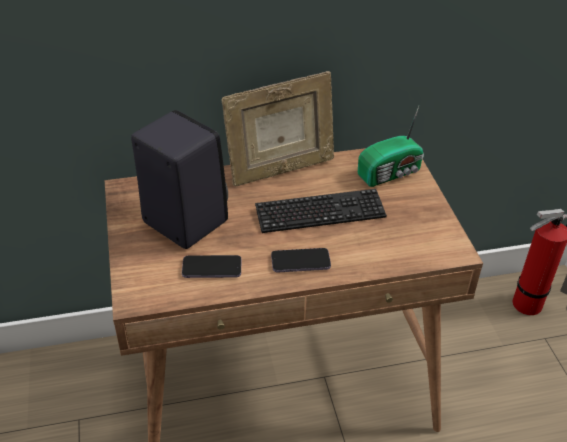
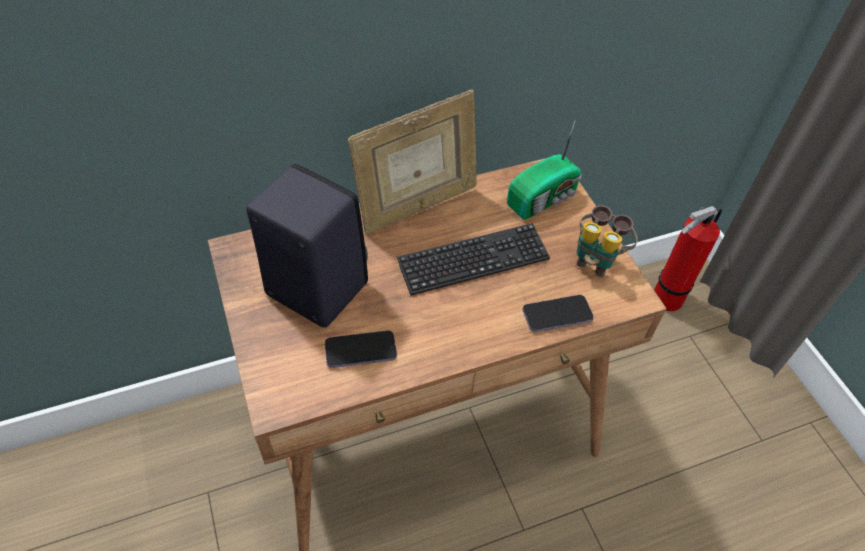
camera: 10 degrees left, 10 degrees up
phone [271,248,331,272] -> phone moved to [523,295,594,332]
none -> binoculars [576,205,638,277]

